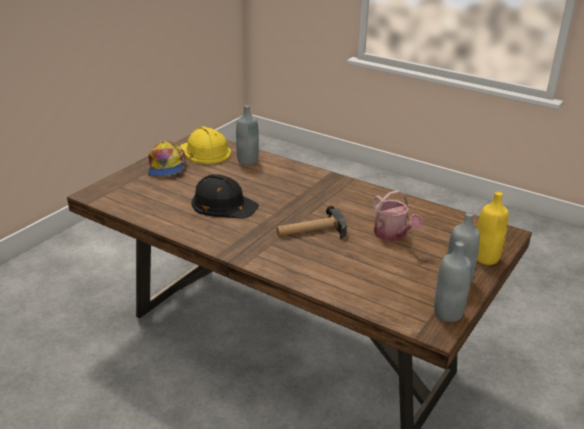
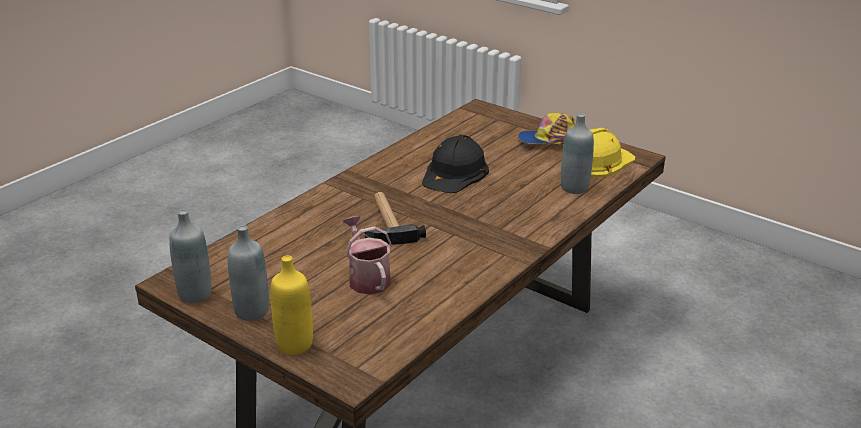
camera: 95 degrees right, 0 degrees up
watering can [373,190,423,241] -> watering can turned 90 degrees clockwise [342,216,392,295]

